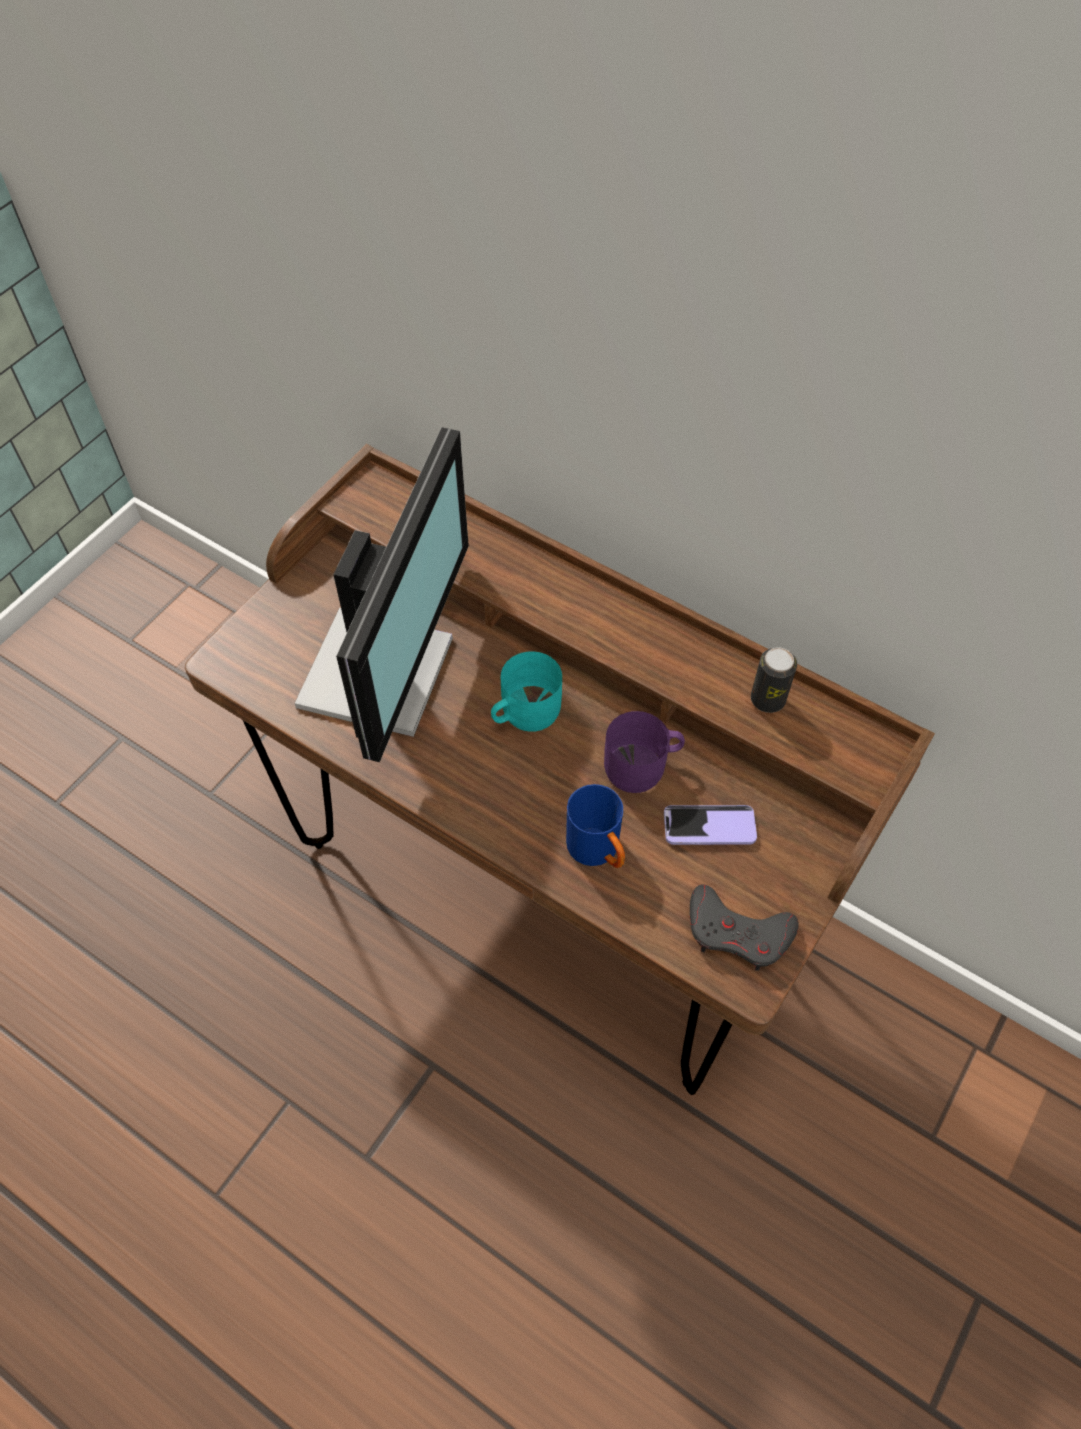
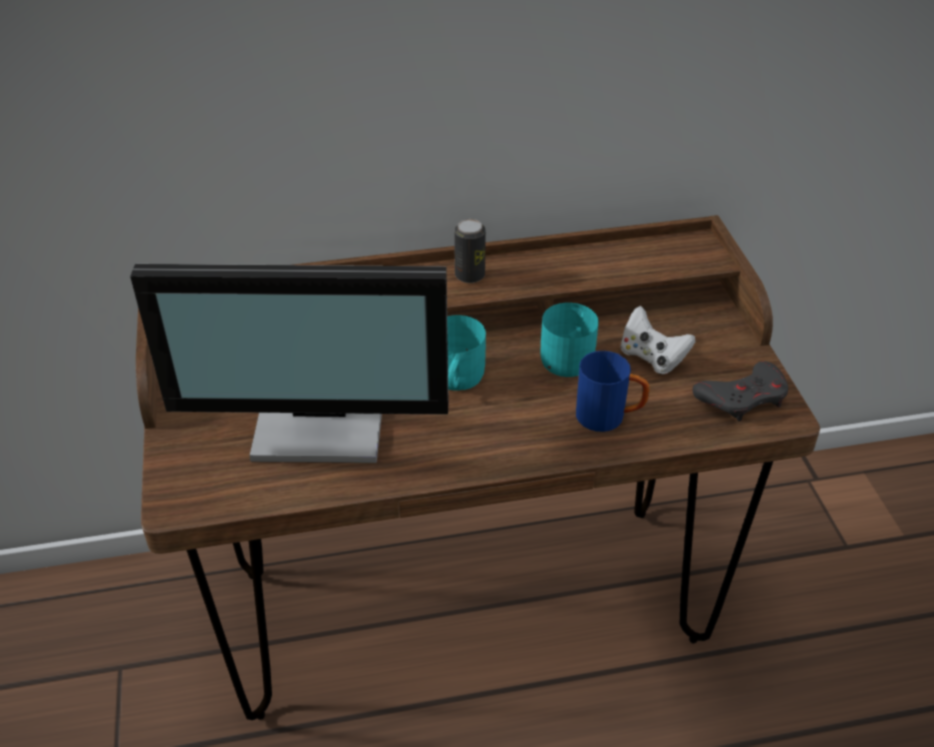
camera: 45 degrees left, 15 degrees down
monitor [295,427,469,762] -> monitor turned 120 degrees clockwise [130,264,449,463]
purple mug [604,711,685,793] -> turquoise mug [540,303,599,377]
phone [664,805,757,845] -> white game controller [621,306,695,374]
can [751,647,797,713] -> can moved to [454,219,486,283]

